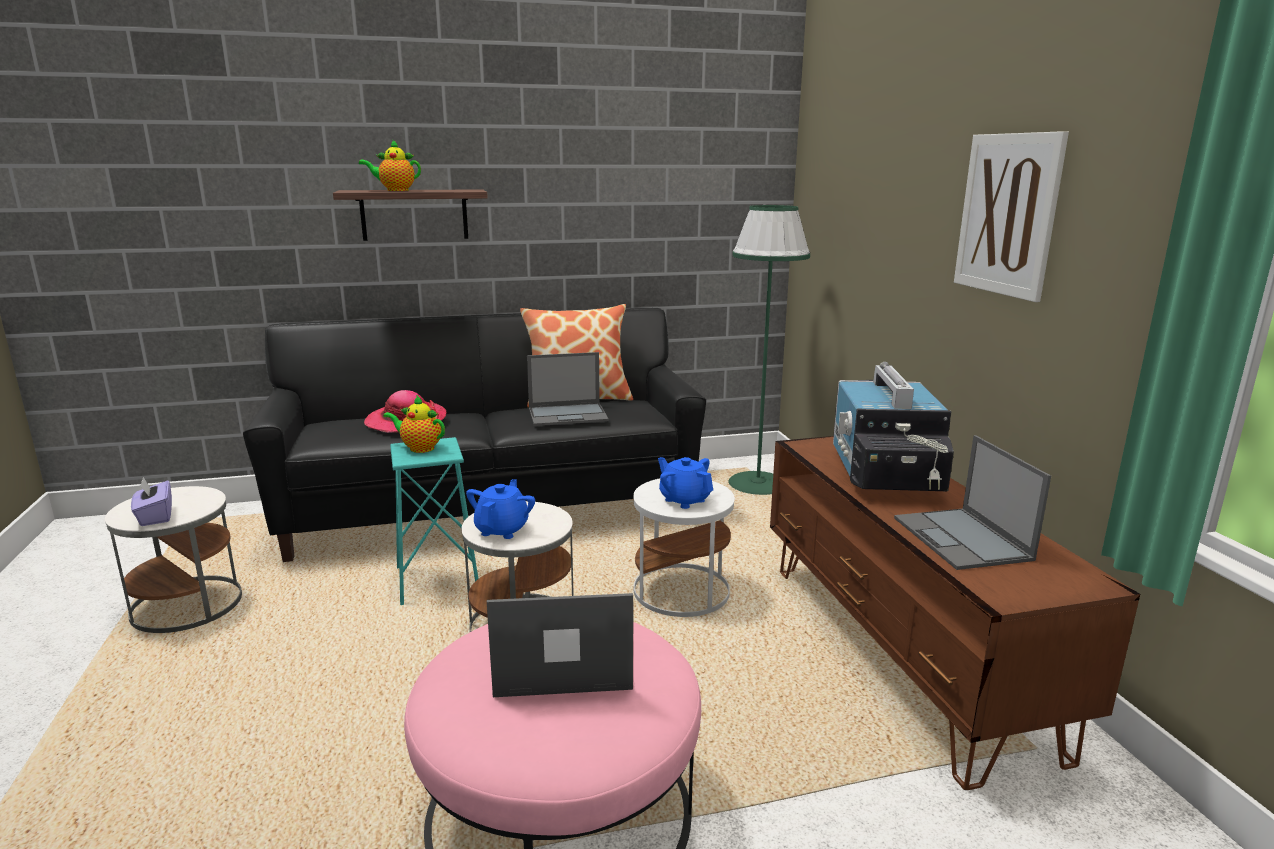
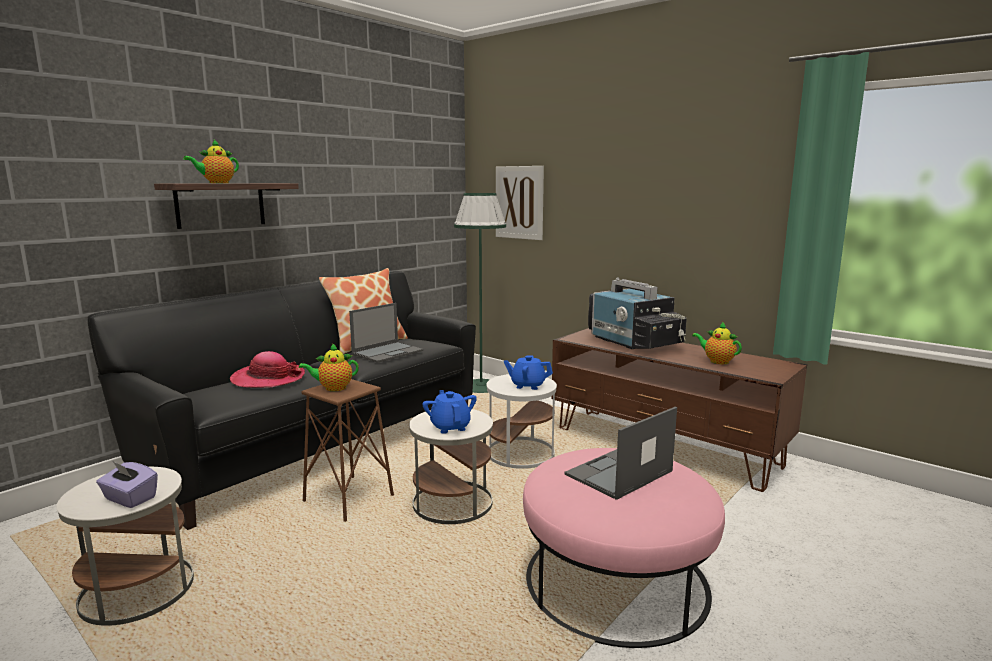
camera: 35 degrees left, 5 degrees down
turquoise stool [390,437,478,605] -> brown stool [302,379,394,522]
laptop [894,435,1051,570] -> teapot [692,322,742,364]
picture [954,131,1069,302] -> picture moved to [496,166,544,240]

